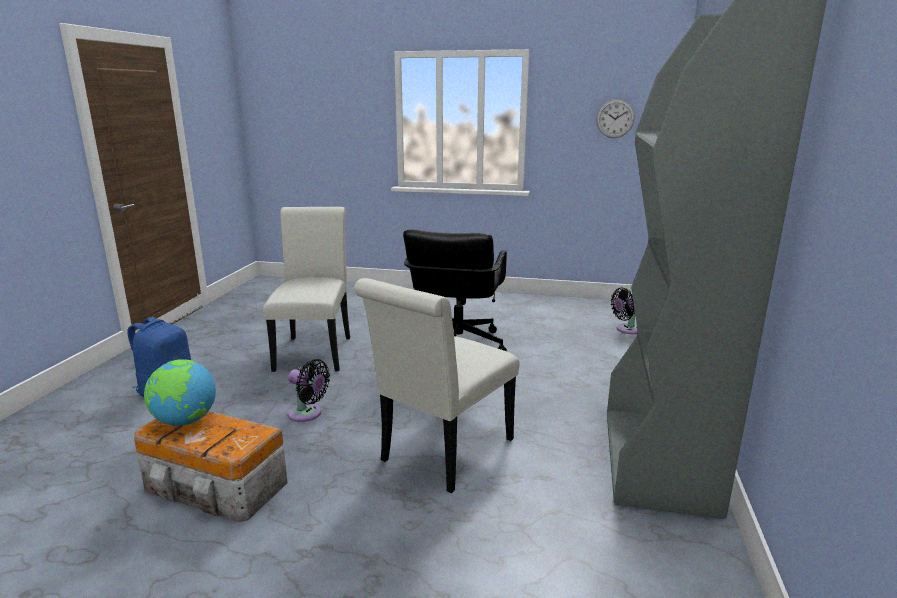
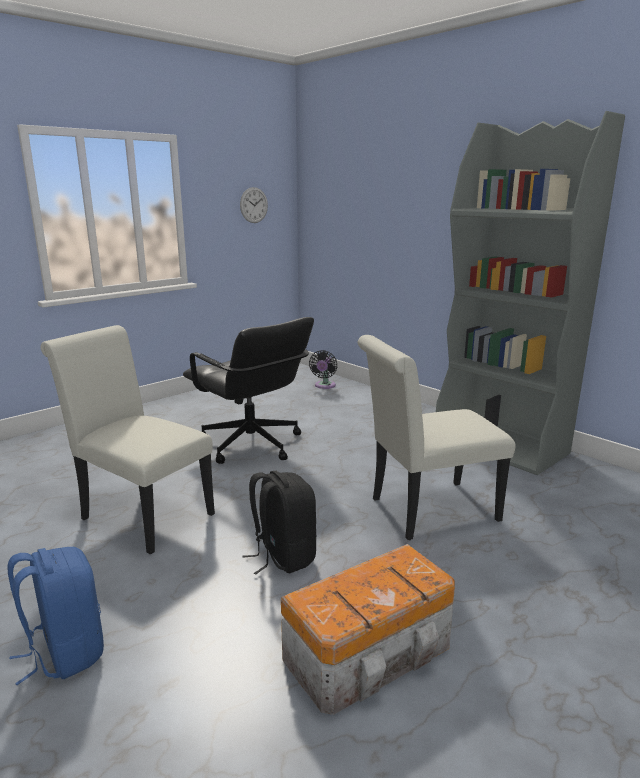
camera: 55 degrees left, 0 degrees up
globe [144,359,216,426] -> none
black fan [288,359,330,422] -> black backpack [243,471,316,575]
white chair [354,278,519,493] -> white chair turned 90 degrees clockwise [358,335,515,540]

